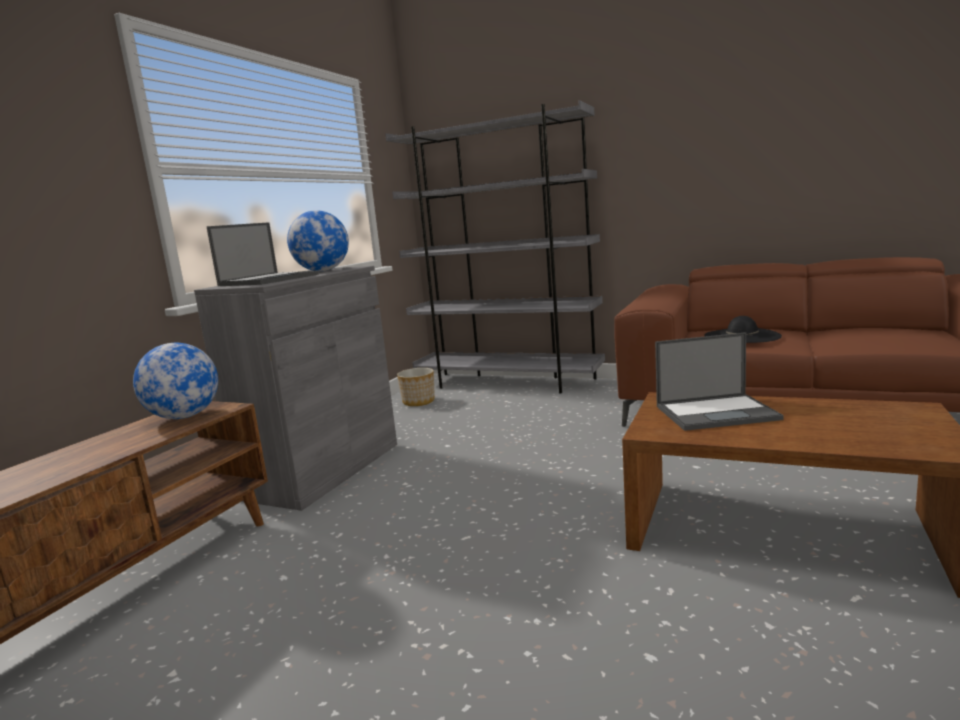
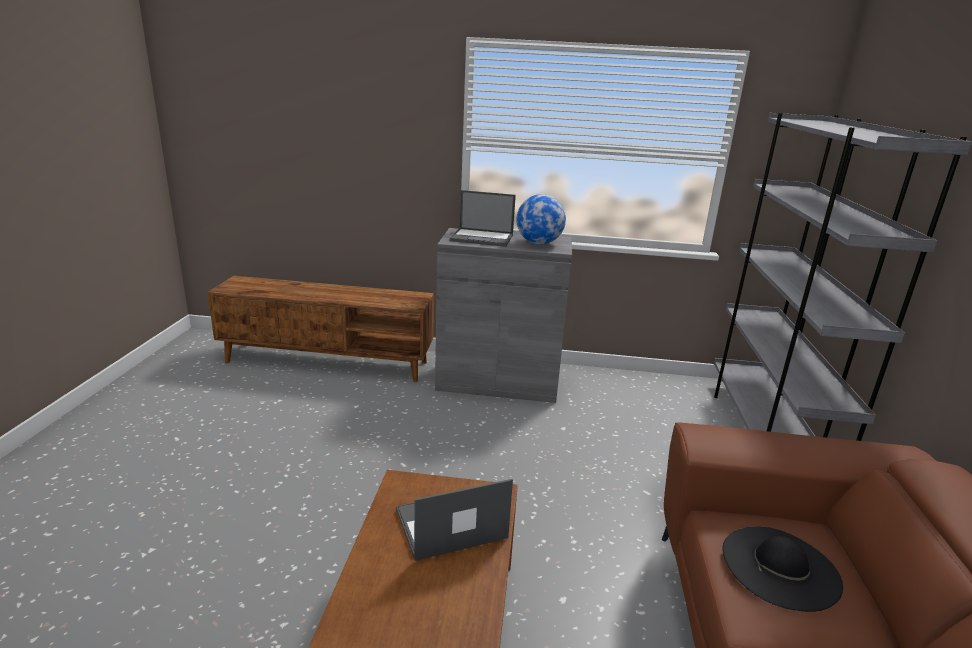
camera: 70 degrees right, 10 degrees up
globe [133,343,218,419] -> none
planter [397,368,435,406] -> none
laptop [655,332,784,431] -> laptop turned 90 degrees clockwise [396,479,513,561]

